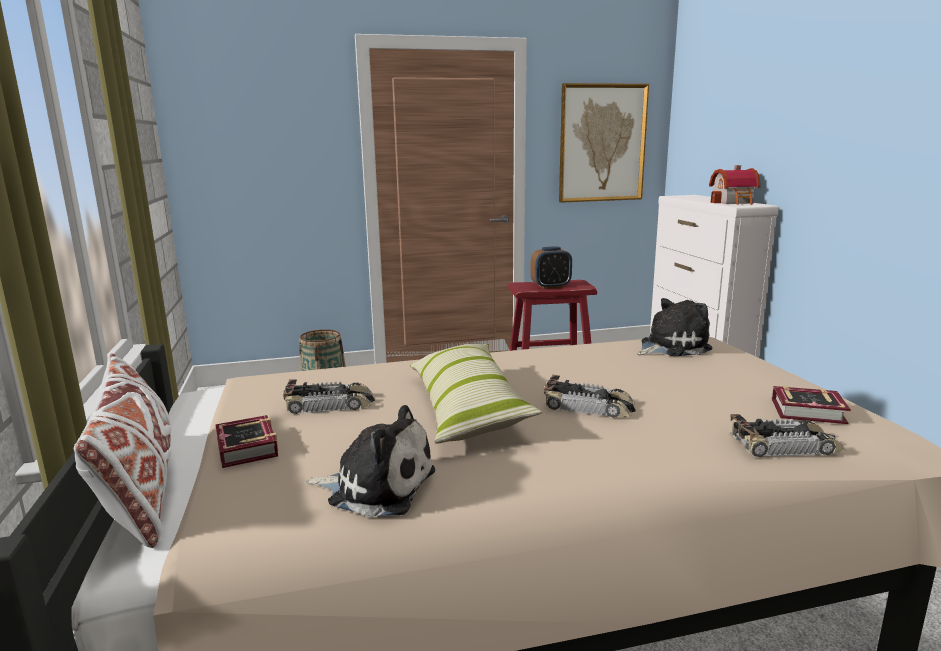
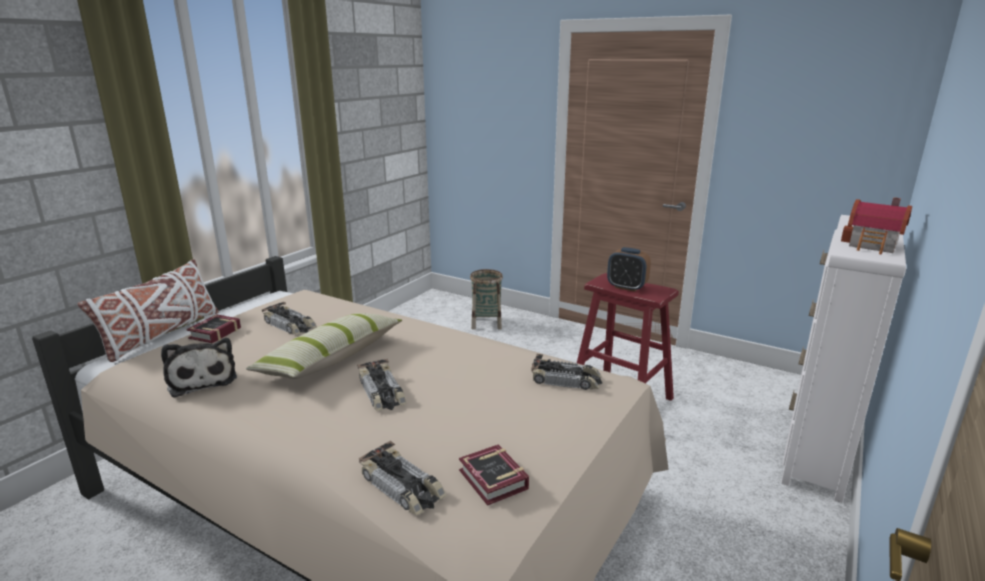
camera: 45 degrees right, 5 degrees up
picture [559,83,649,203] -> none
plush toy [637,298,712,356] -> toy car [531,354,602,390]

